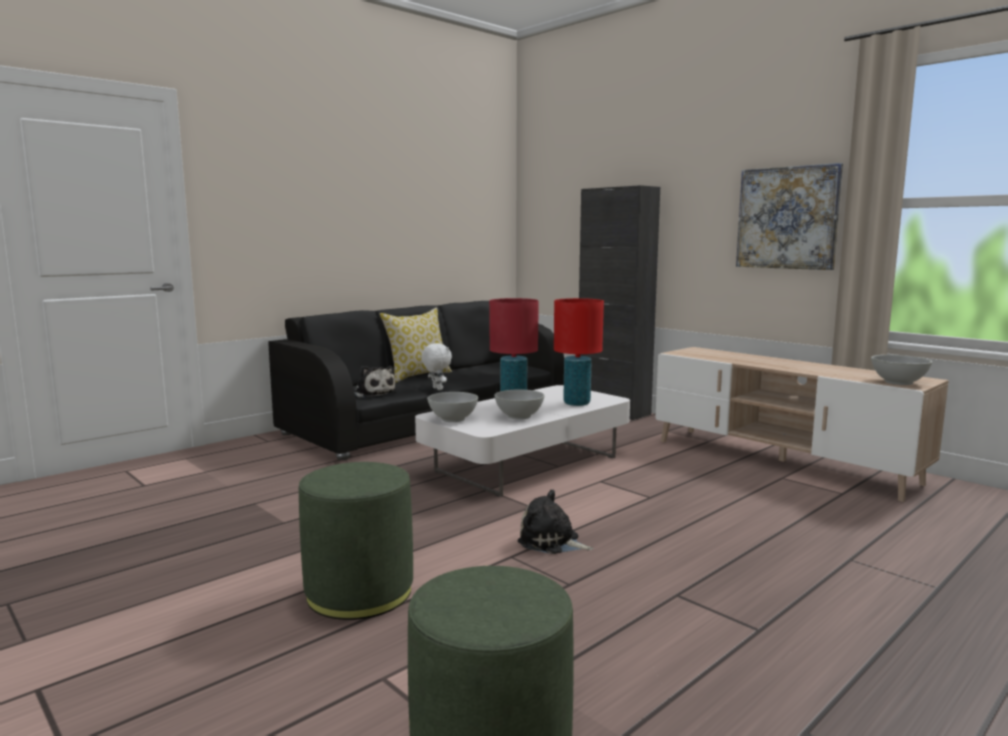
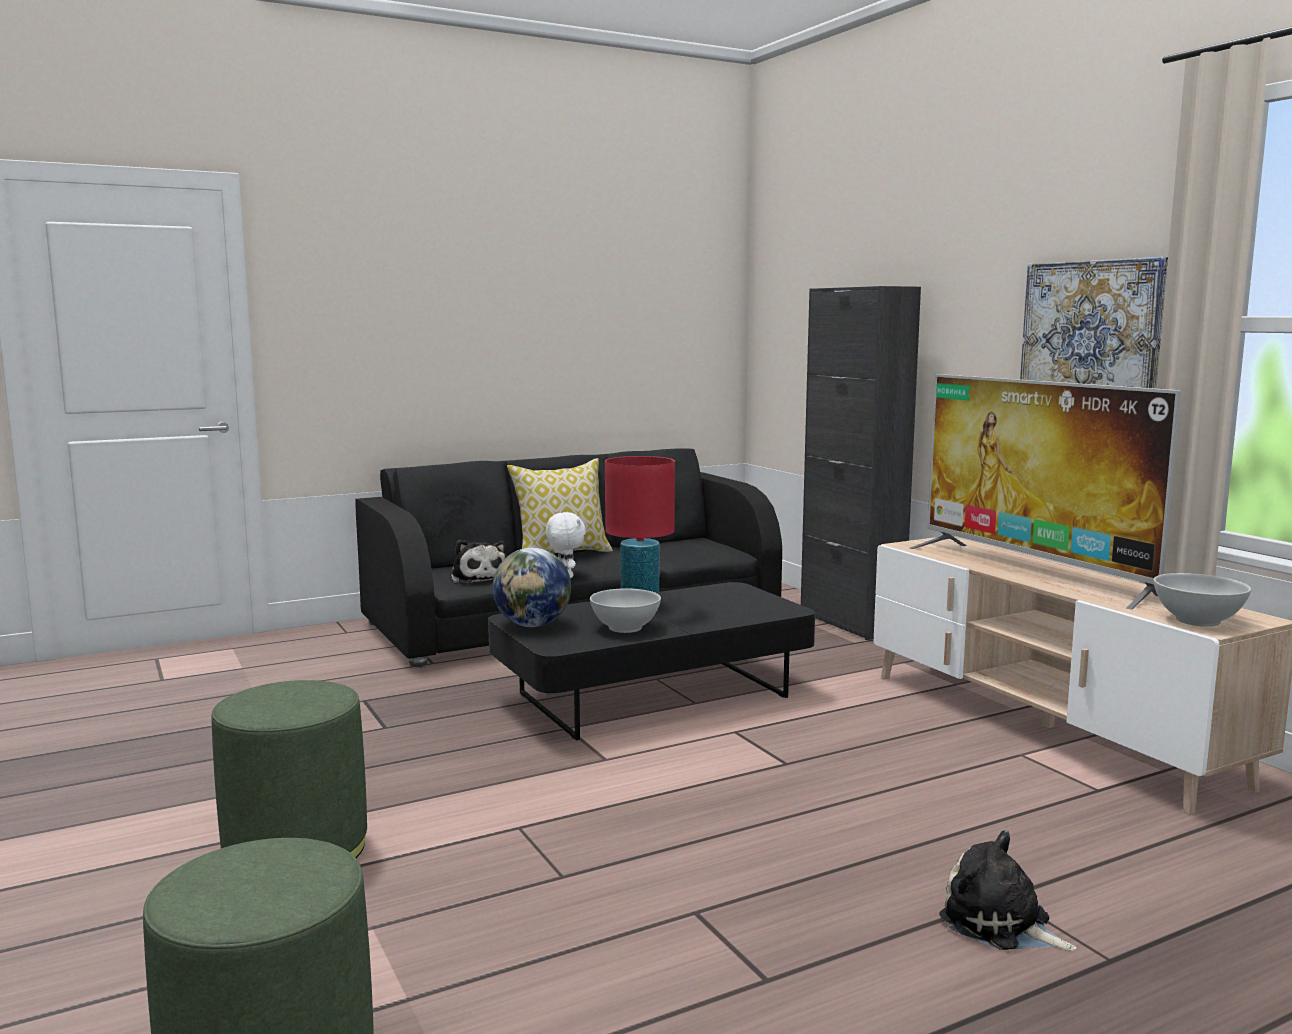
camera: 15 degrees right, 0 degrees up
white coffee table [415,385,630,497] -> black coffee table [488,582,815,740]
white bowl [427,392,478,422] -> globe [492,548,571,627]
plush toy [517,489,593,554] -> plush toy moved to [939,831,1076,951]
red table lamp [554,298,604,406] -> none
none -> television [909,374,1181,610]

